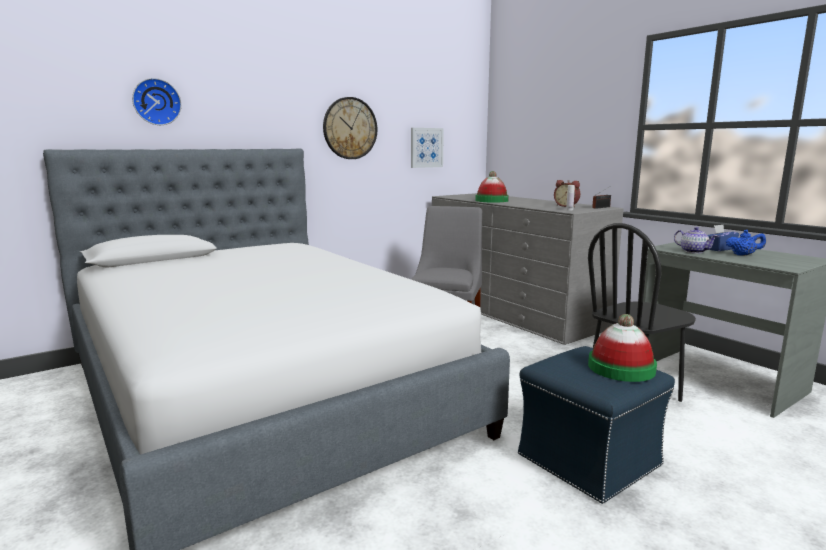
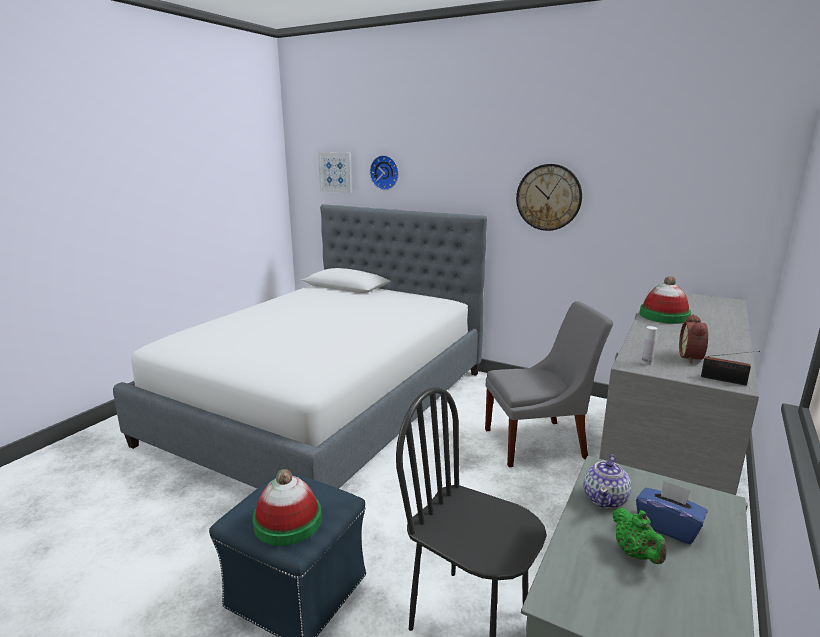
camera: 65 degrees right, 5 degrees up
picture [411,128,444,168] -> picture moved to [318,152,352,193]
blue teapot [725,230,766,256] -> green teapot [612,508,667,564]

